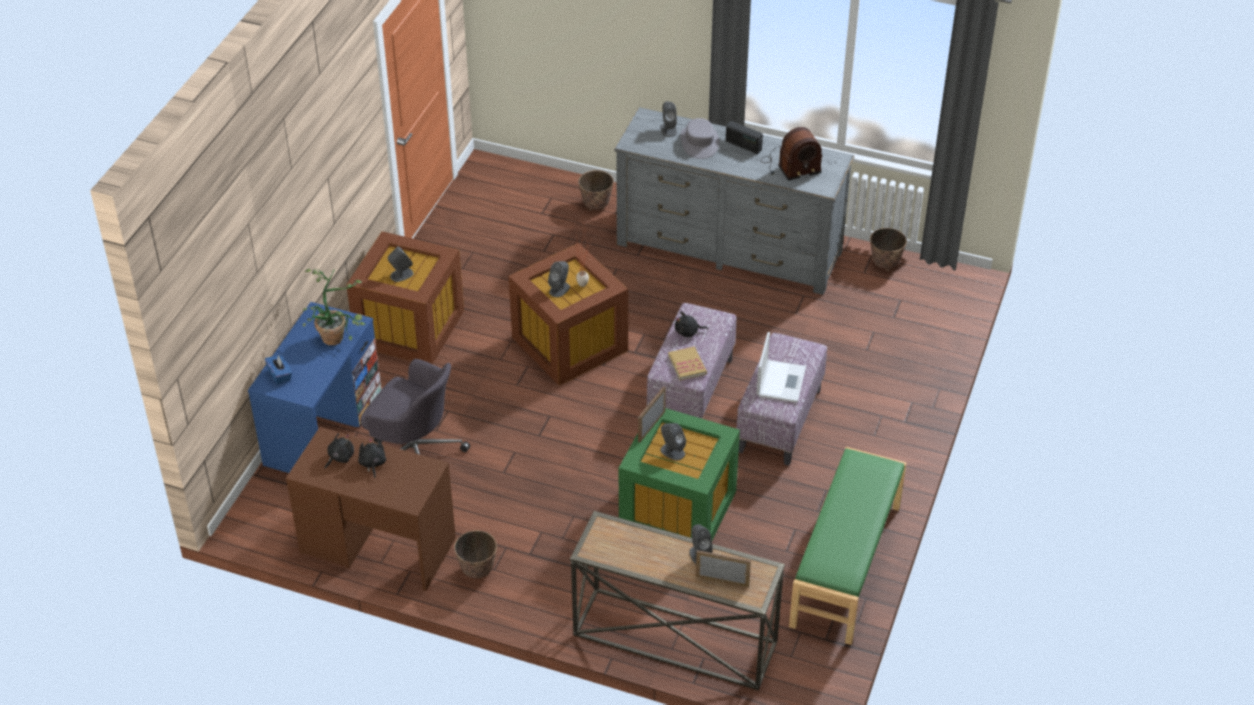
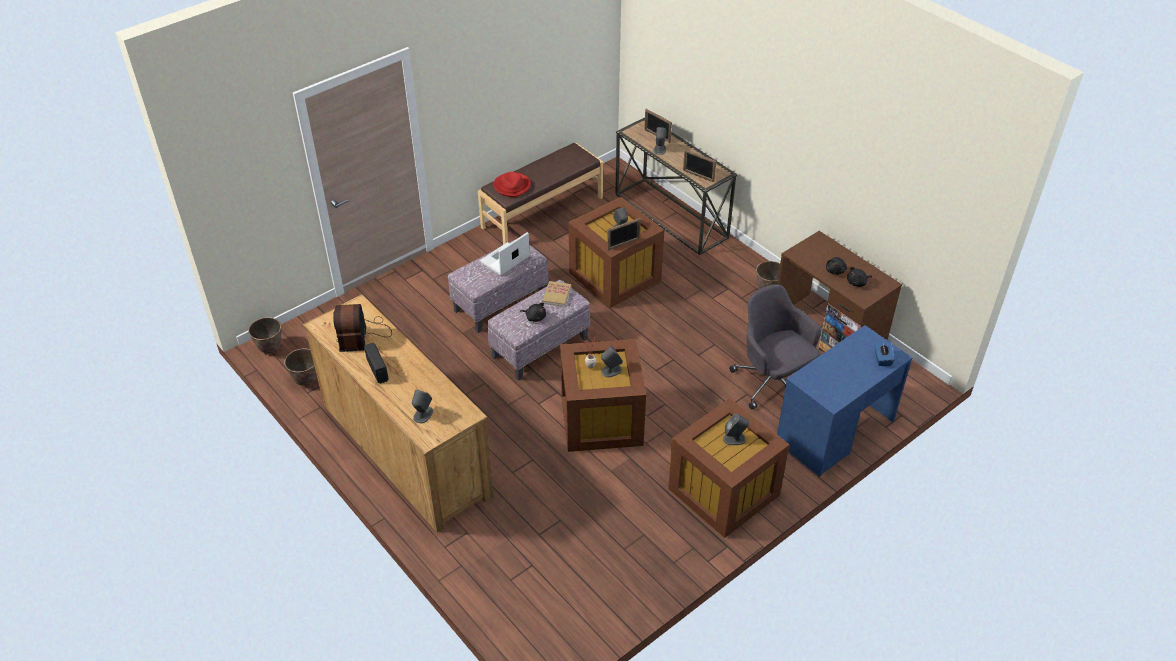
camera: 150 degrees left, 0 degrees up
potted plant [303,269,366,345] -> none
planter [578,170,614,210] -> planter moved to [248,317,281,355]
grey dresser [614,107,854,295] -> brown dresser [302,294,493,533]
green storage box [619,408,740,540] -> brown storage box [569,197,664,308]
grey hat [680,118,719,159] -> none
radio [761,127,823,181] -> radio turned 105 degrees counterclockwise [333,304,392,352]
green bench [789,447,906,645] -> brown bench [478,143,603,245]
none -> red hat [493,172,531,197]
none -> picture frame [683,149,716,182]

